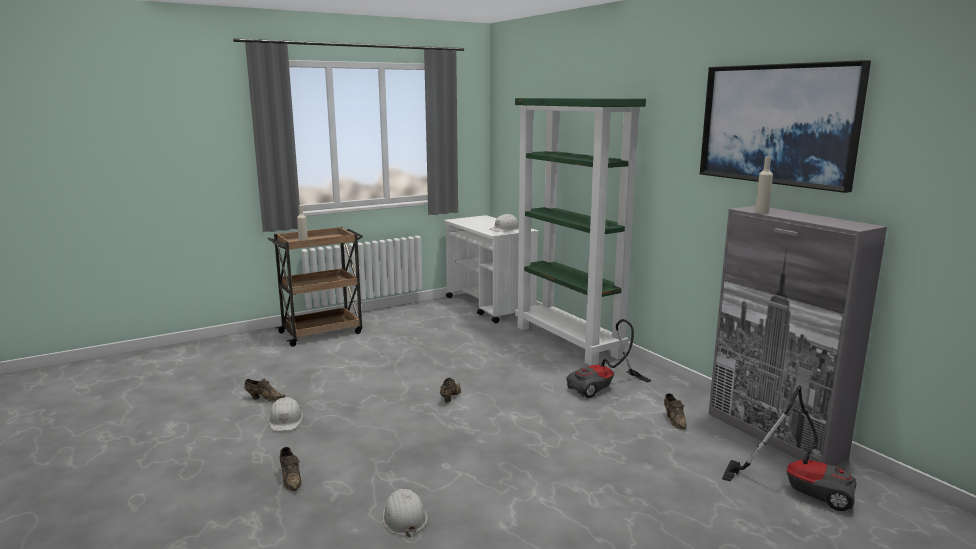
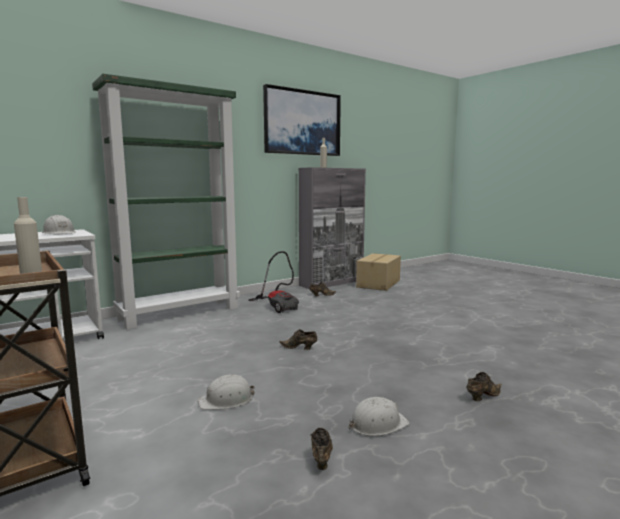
camera: 95 degrees left, 5 degrees down
white hard hat [383,489,428,537] -> white hard hat moved to [198,374,254,410]
vacuum cleaner [722,385,856,511] -> cardboard box [356,253,401,291]

